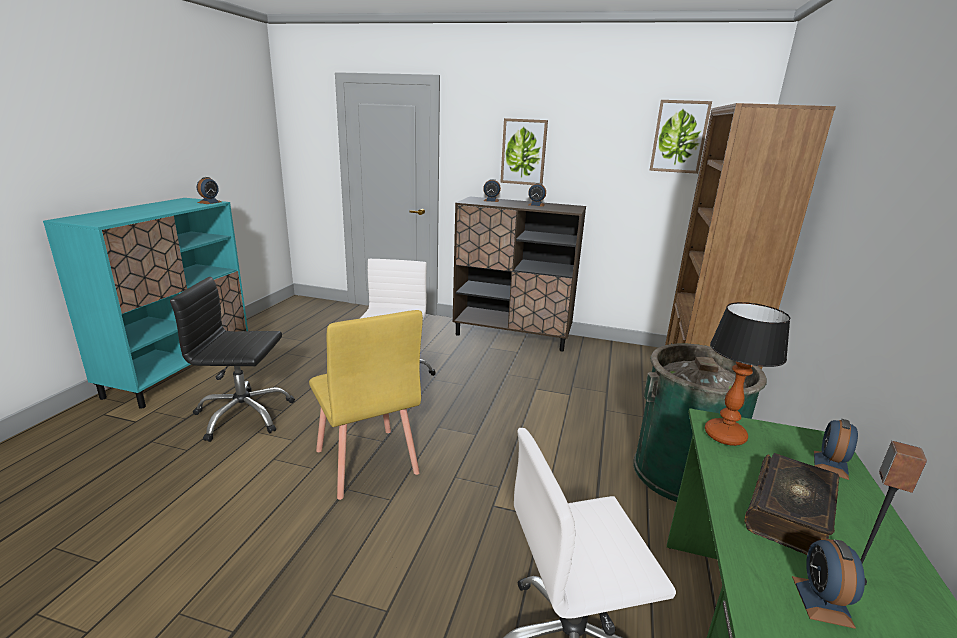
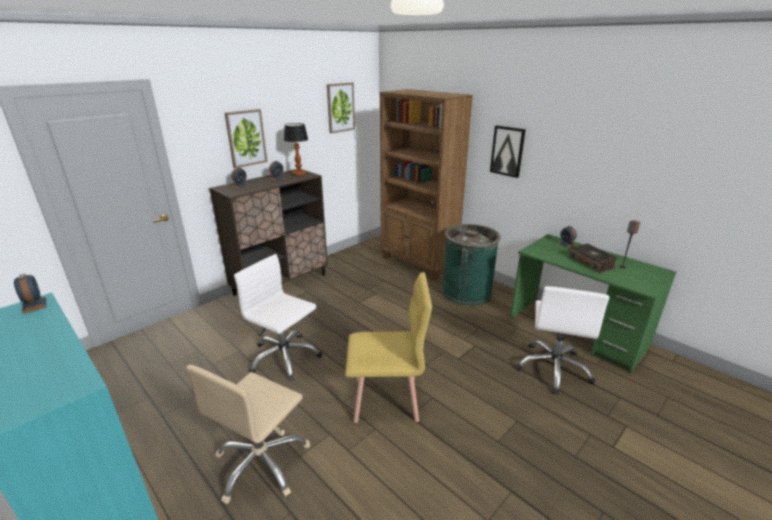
camera: 60 degrees left, 5 degrees up
black office chair [170,277,295,442] -> beige office chair [186,365,310,504]
table lamp [705,302,790,446] -> table lamp moved to [284,123,308,176]
alarm clock [792,539,865,629] -> none
none -> picture [490,125,526,178]

